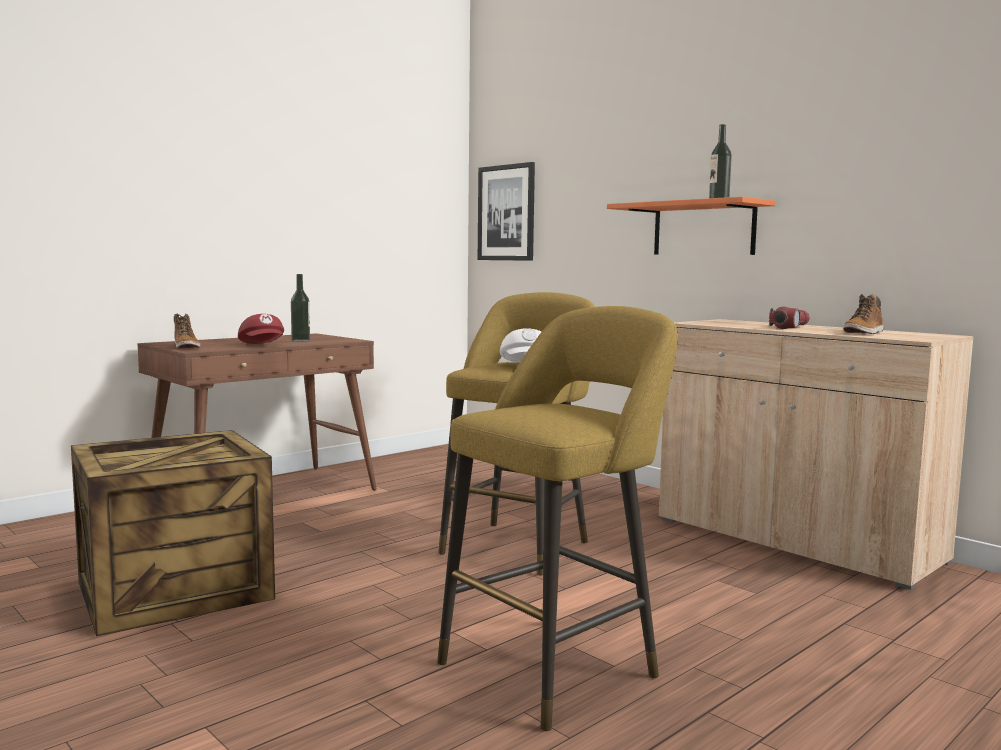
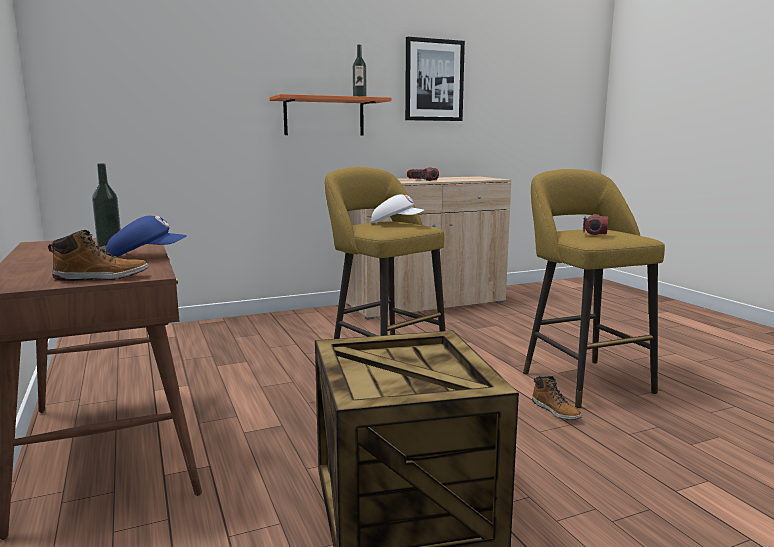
camera: 70 degrees left, 5 degrees up
red cap [238,314,284,344] -> blue cap [106,215,187,257]
picture [478,162,535,261] -> picture moved to [405,37,465,121]
boot [843,294,884,334] -> boot moved to [532,376,582,420]
none -> flashlight [583,214,608,235]

